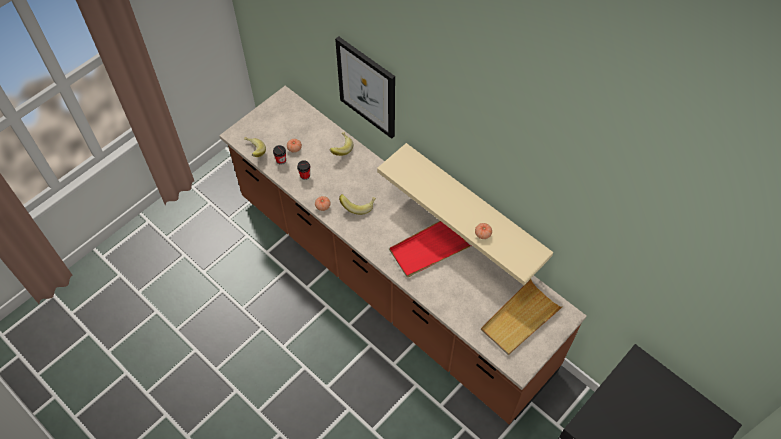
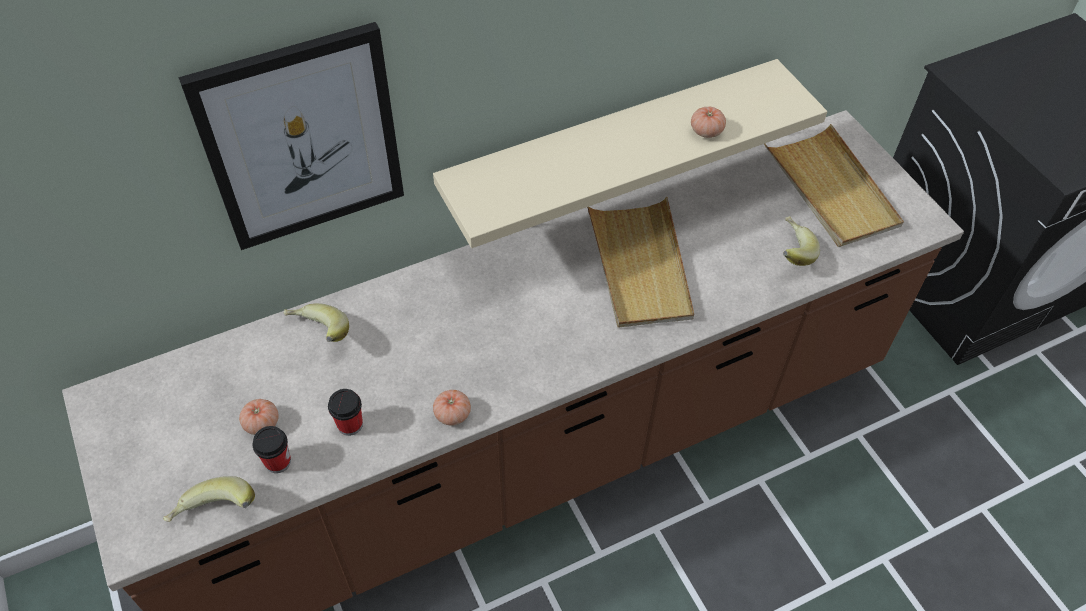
camera: 70 degrees left, 5 degrees down
banana [339,194,376,215] -> banana moved to [783,216,820,266]
red tray [389,221,471,278] -> beige tray [587,197,694,328]

